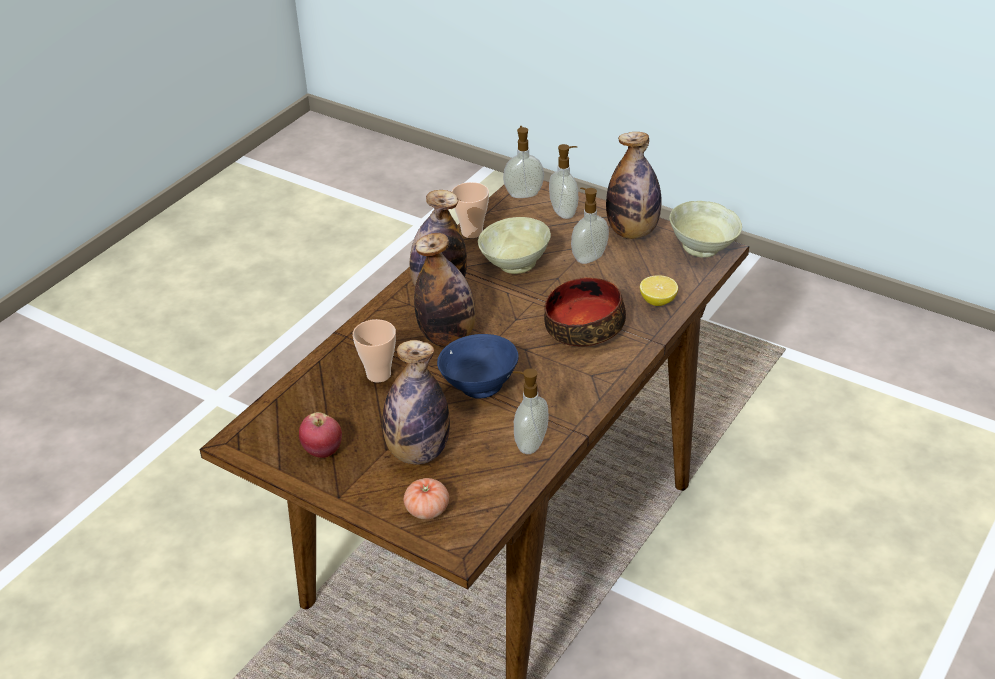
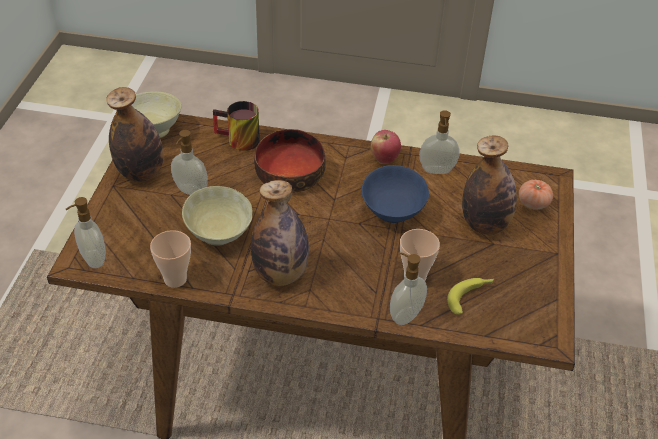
camera: 115 degrees left, 5 degrees up
apple [299,412,342,458] -> apple moved to [371,130,401,164]
bottle [414,233,475,347] -> none
soap dispenser [549,144,578,219] -> soap dispenser moved to [390,252,427,325]
lemon [640,275,678,306] -> mug [213,101,260,151]
none -> banana [447,278,494,315]

